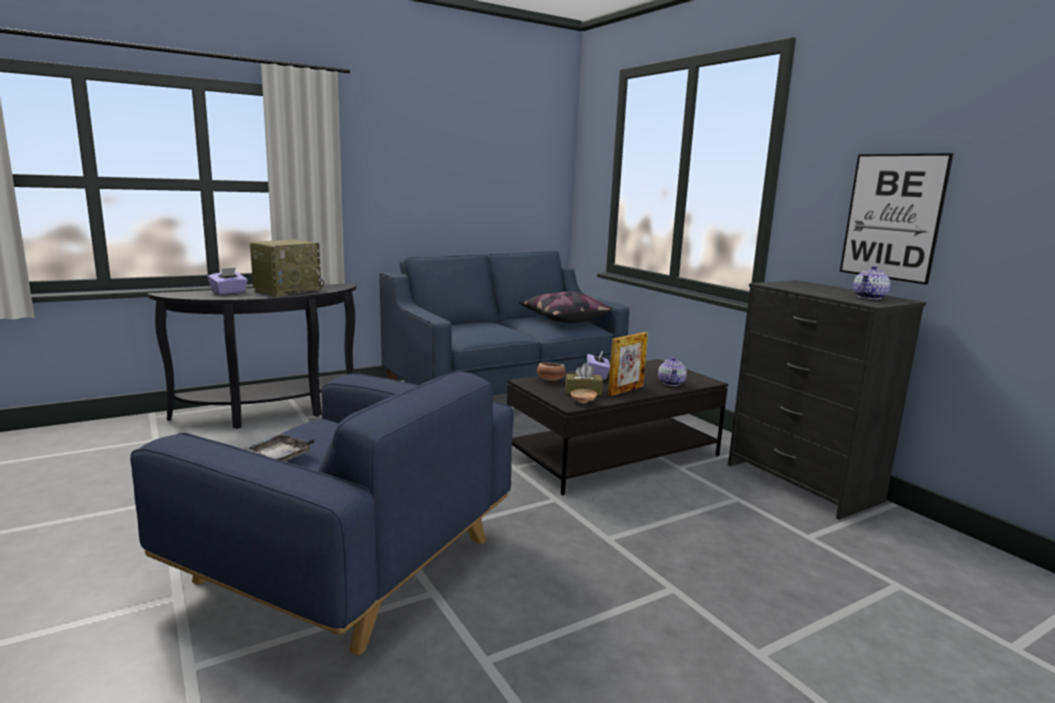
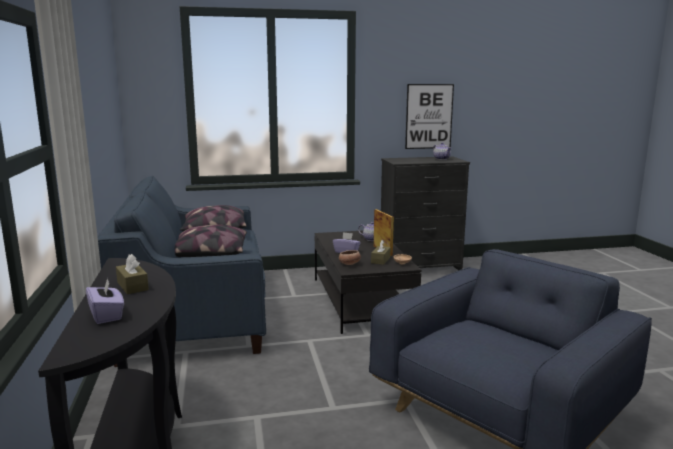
camera: 70 degrees left, 0 degrees up
grey tray [242,433,315,462] -> none
radio [250,239,324,297] -> brown tissue box [116,254,149,294]
none -> pillow [175,225,247,257]

